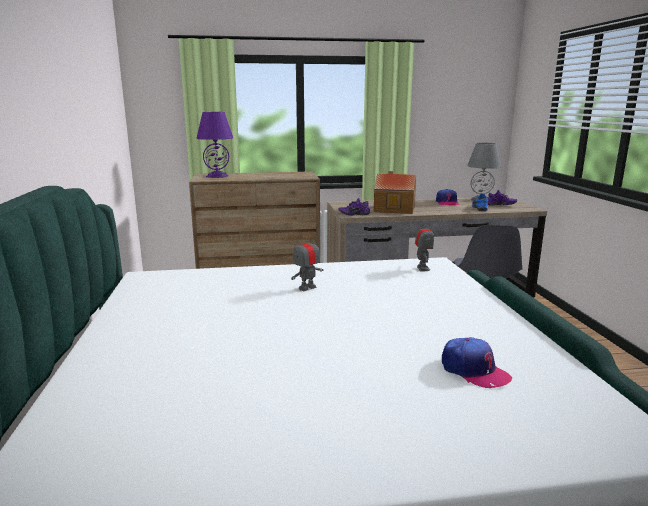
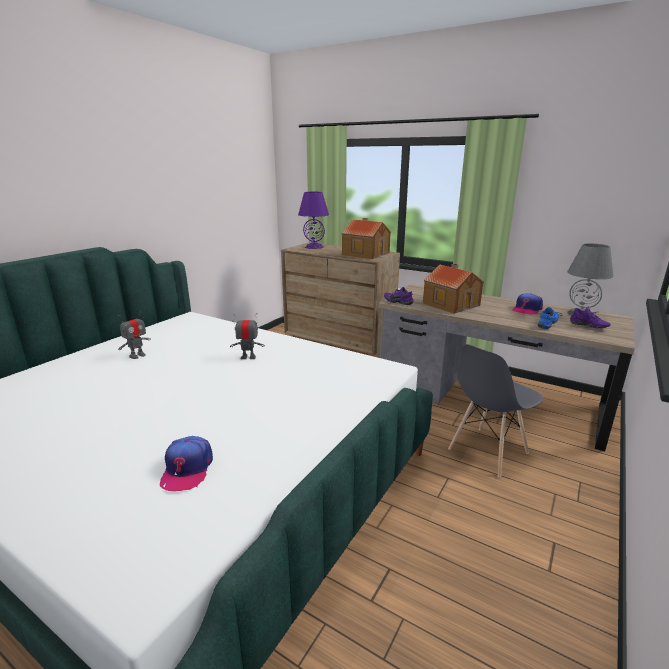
camera: 40 degrees right, 5 degrees up
toy robot [415,224,434,271] -> toy robot moved to [118,315,151,359]
none -> toy house [341,218,391,259]

